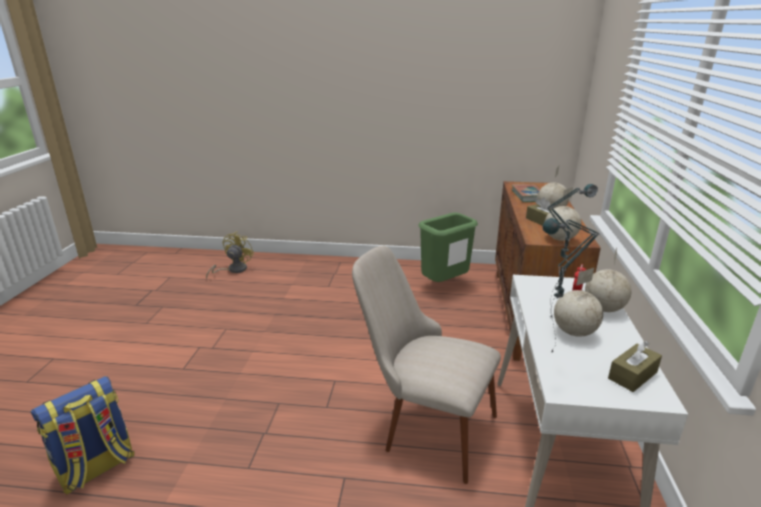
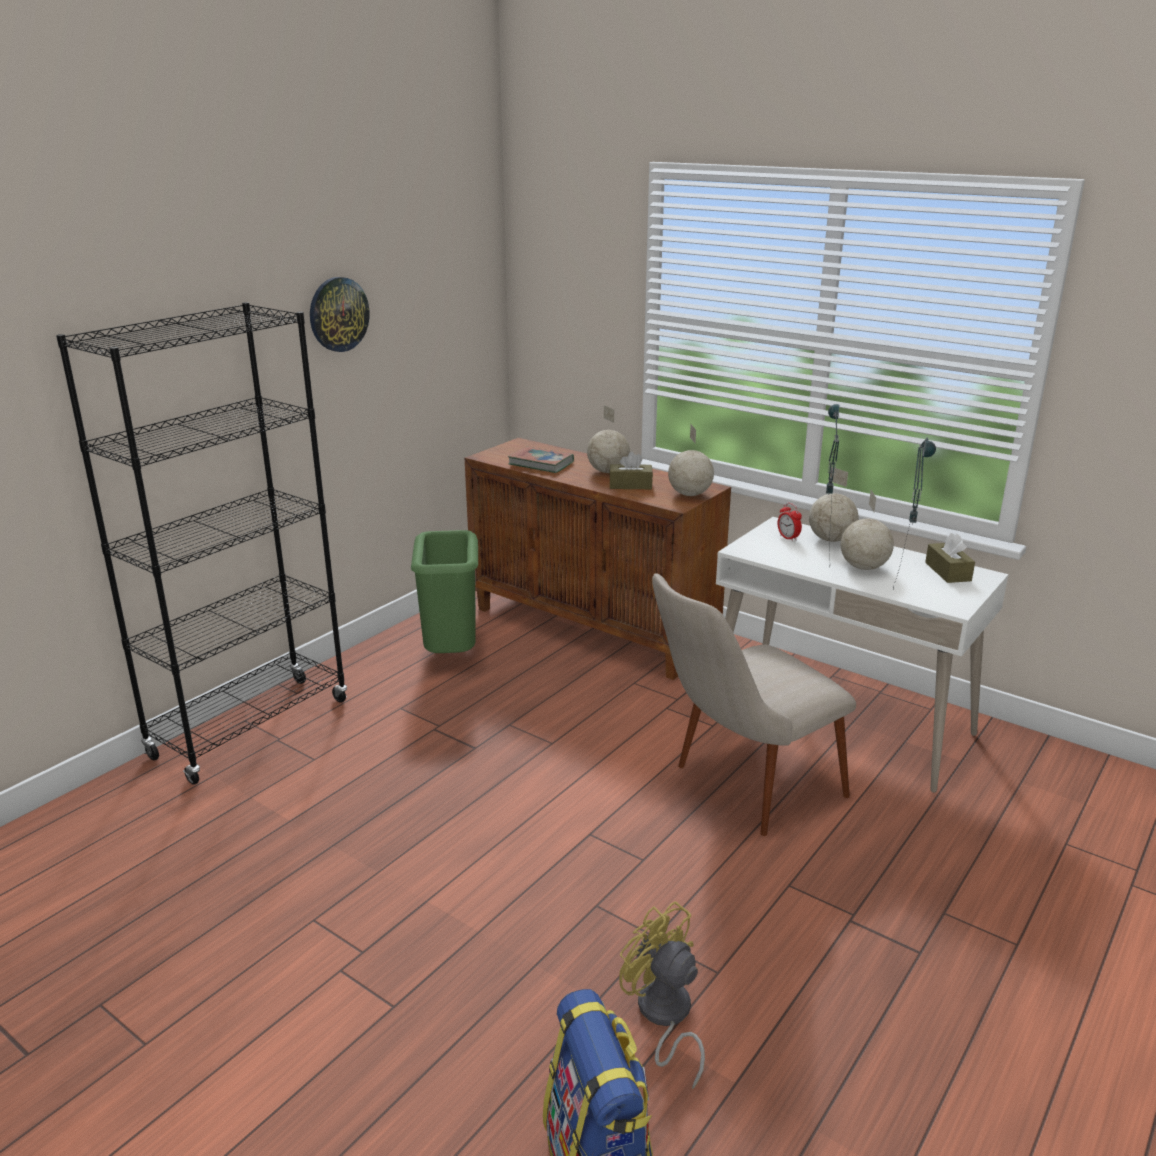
camera: 60 degrees left, 0 degrees up
yellow fan [206,232,254,279] -> yellow fan moved to [619,901,705,1090]
none -> black bookcase [56,302,347,784]
none -> wall clock [310,277,370,352]

